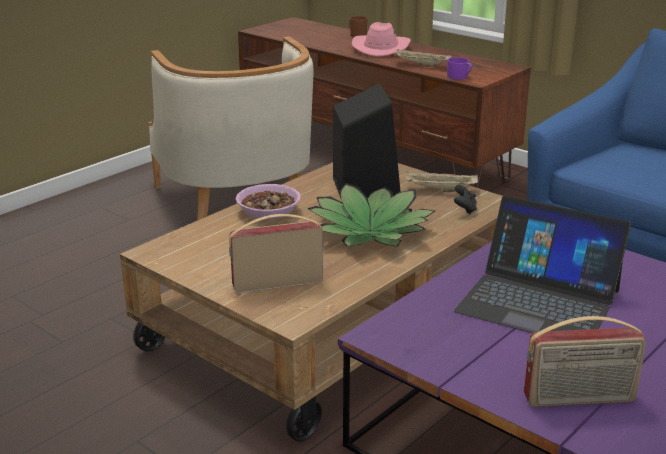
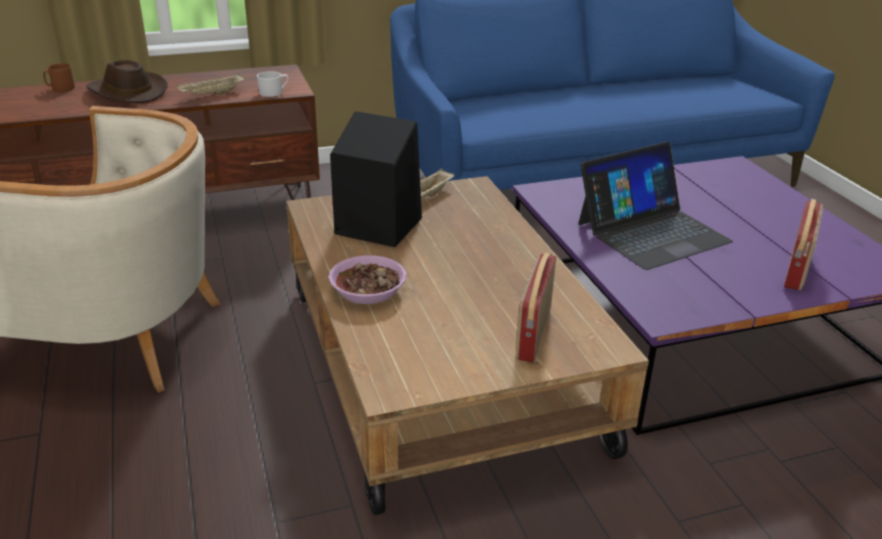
camera: 60 degrees left, 5 degrees up
potted plant [307,183,435,247] -> none
pink hat [352,22,411,57] -> brown hat [86,60,168,103]
purple mug [447,57,472,80] -> white mug [257,71,289,97]
black game controller [454,185,477,214] -> none

